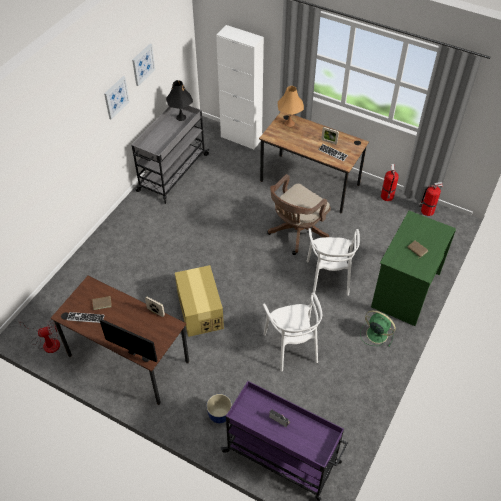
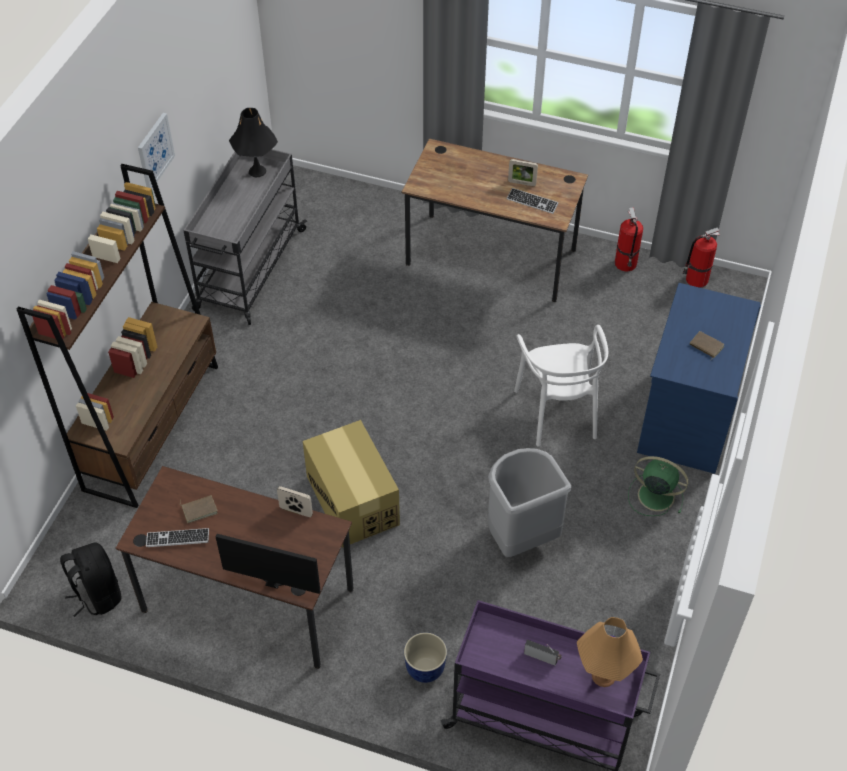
camera: 10 degrees left, 0 degrees up
fan [18,320,60,353] -> black backpack [60,542,121,617]
picture [132,44,155,86] -> none
white cabinet [216,25,264,150] -> none
white chair [263,292,322,372] -> grey trash can [488,448,571,557]
brown office chair [267,174,331,255] -> none
orange table lamp [278,86,304,127] -> orange table lamp moved to [577,617,643,687]
green desk [371,211,456,326] -> blue desk [637,283,761,474]
none -> brown bookcase [17,164,218,508]

